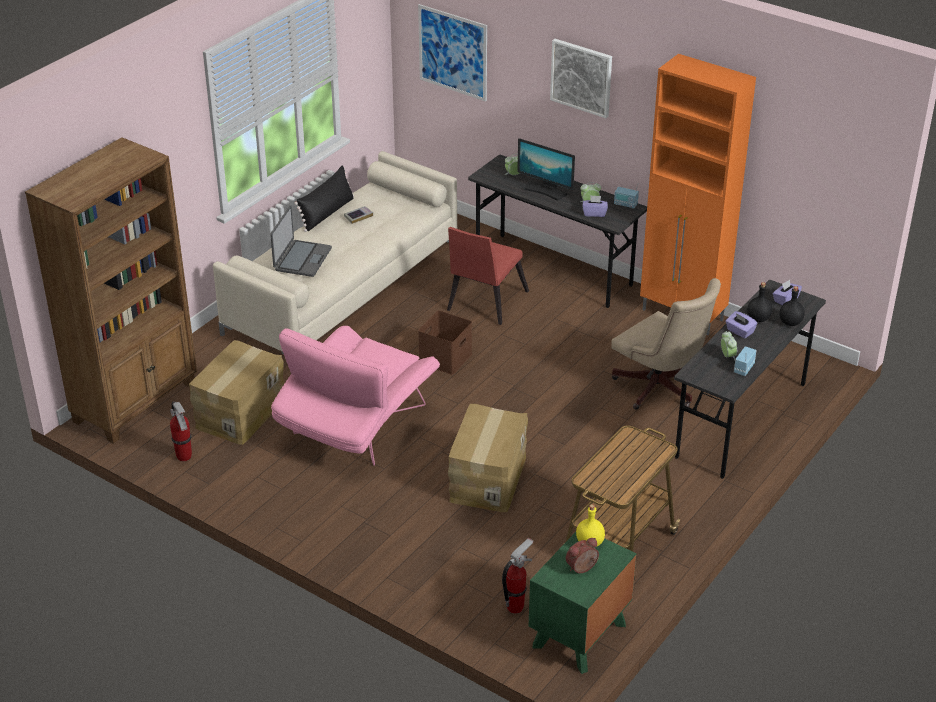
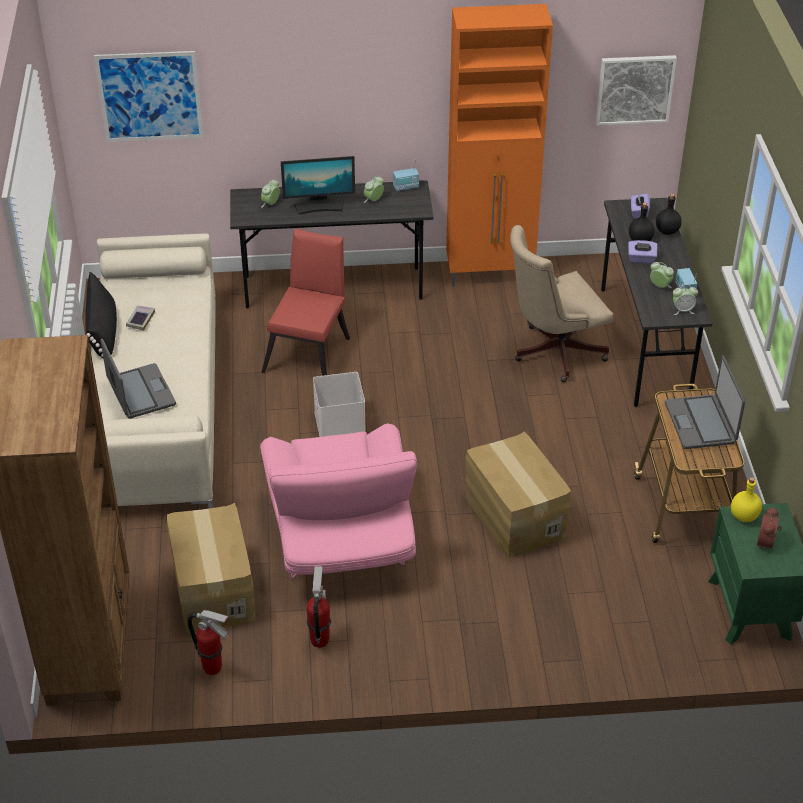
camera: 40 degrees left, 5 degrees up
brown storage box [418,310,472,375] -> white storage box [313,372,366,437]
red chair [447,227,529,325] -> red chair turned 150 degrees counterclockwise [262,229,350,376]
fire extinguisher [502,538,534,614] -> fire extinguisher moved to [306,565,331,648]
picture [550,39,612,118] -> picture moved to [596,55,677,126]
purple tissue box [582,195,608,217] -> none
beige office chair [611,278,721,410] -> beige office chair turned 150 degrees clockwise [510,225,613,382]
none -> laptop [665,355,745,449]
none -> alarm clock [673,284,698,315]

